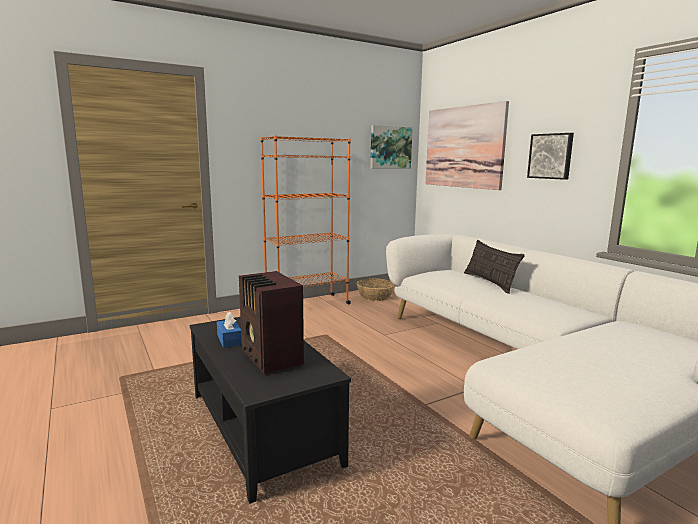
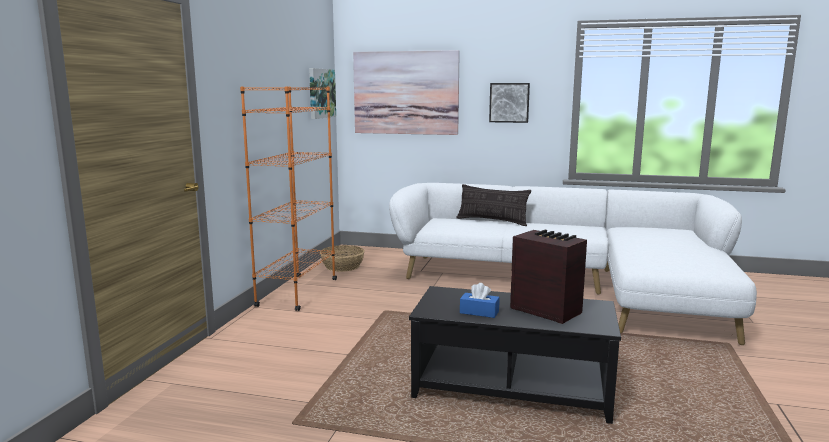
camera: 45 degrees left, 0 degrees up
radio [239,271,304,375] -> radio turned 150 degrees counterclockwise [510,230,587,324]

